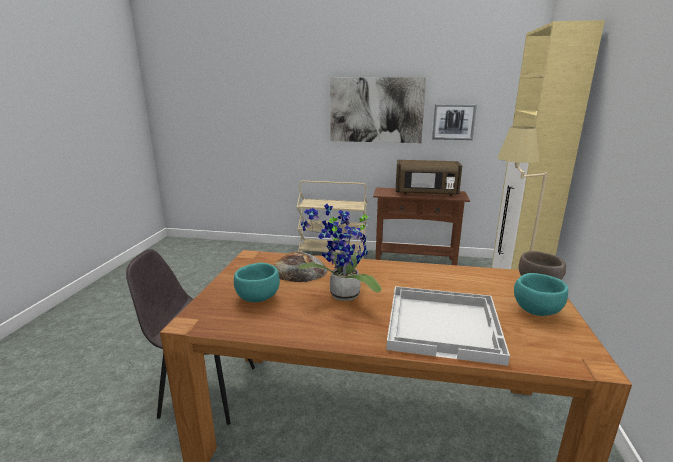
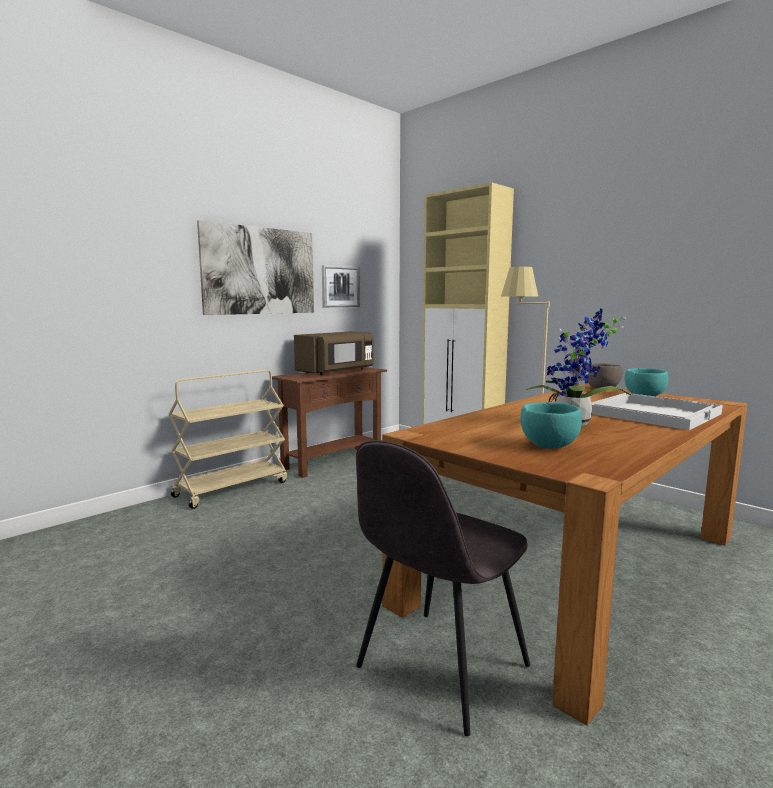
camera: 55 degrees left, 10 degrees down
bread [273,252,328,282] -> none

